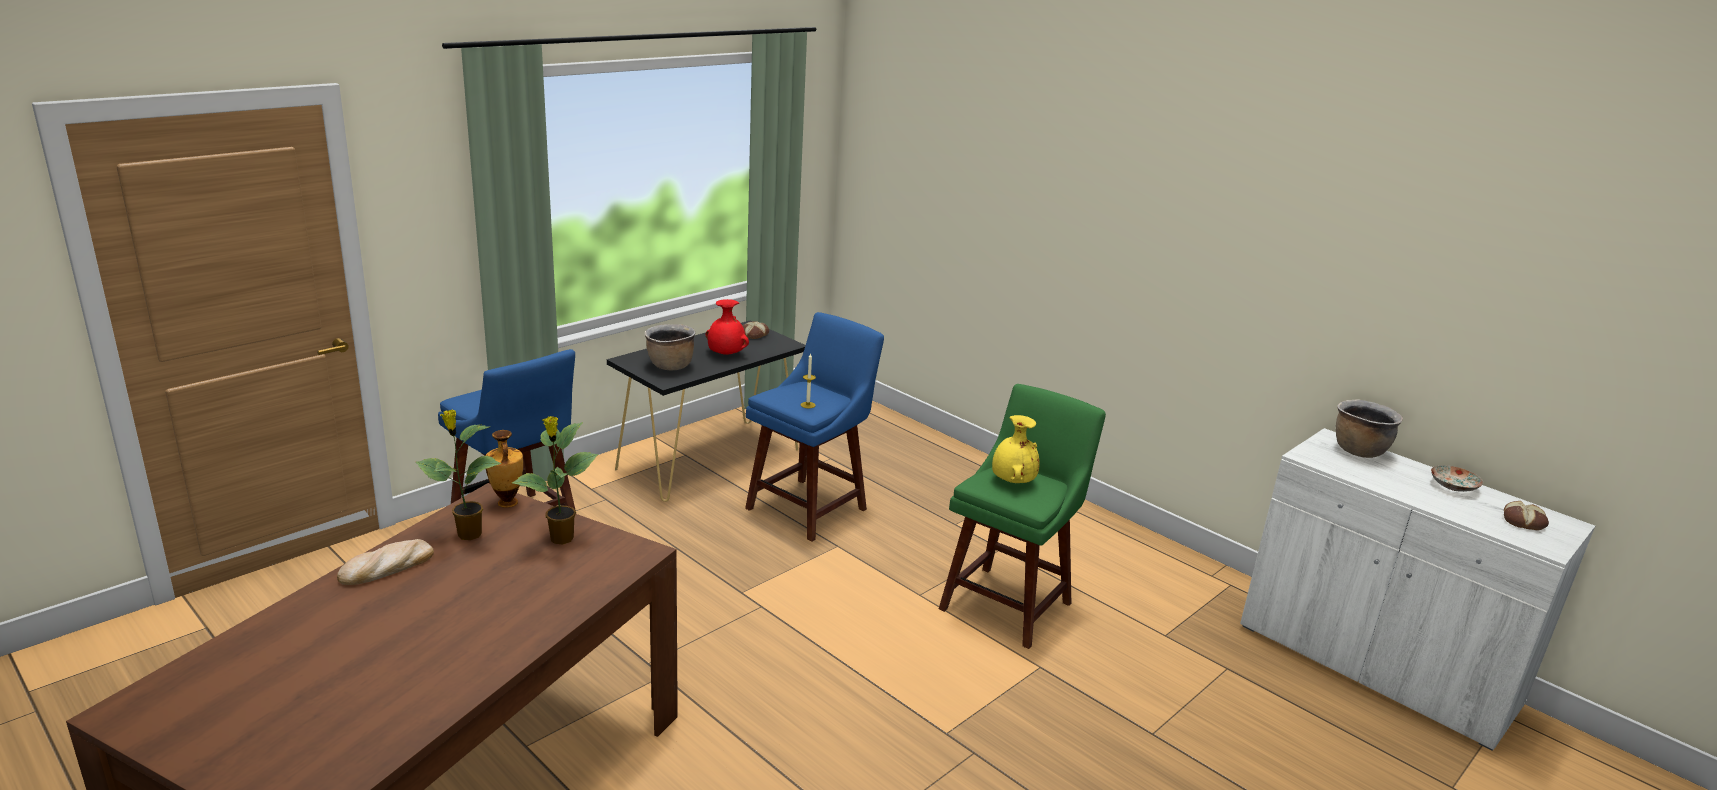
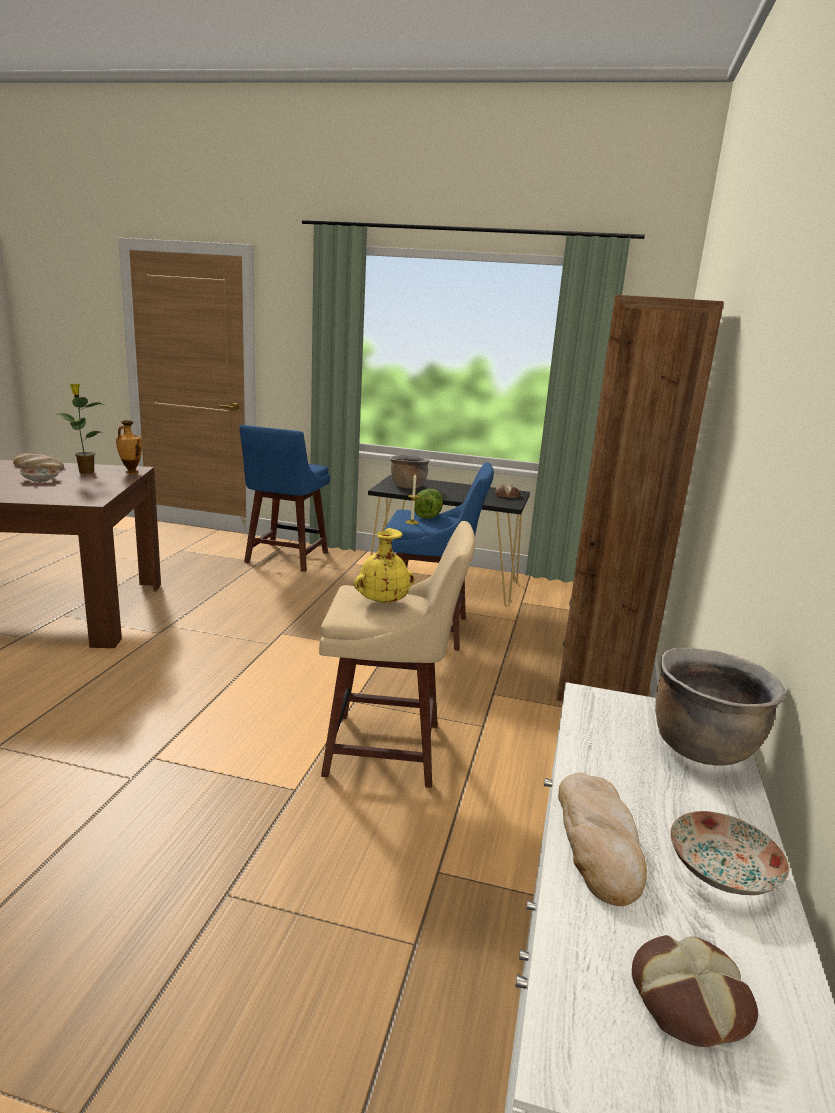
camera: 60 degrees right, 5 degrees down
potted plant [512,416,598,545] -> none
red vase [706,299,749,355] -> none
green stool [939,384,1106,649] -> beige stool [319,521,476,788]
none -> plate [20,467,60,482]
none -> lettuce [414,489,443,519]
none -> brown bookcase [557,295,724,702]
none -> bread [558,772,647,906]

